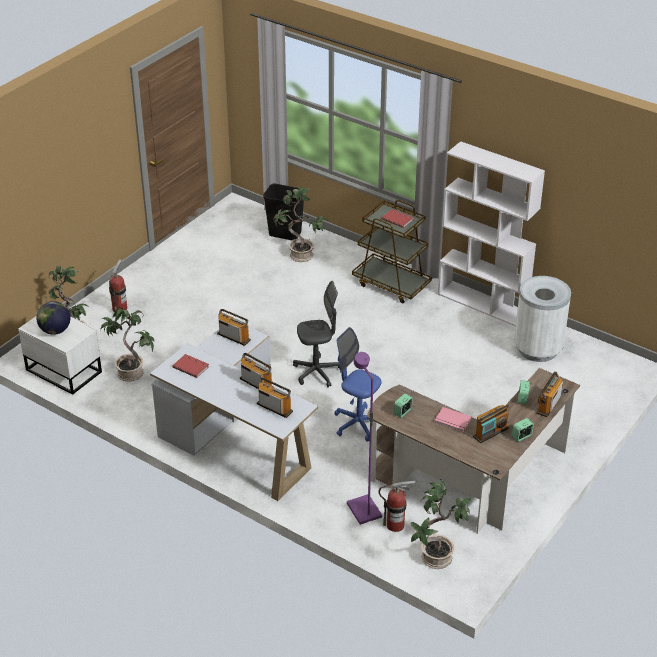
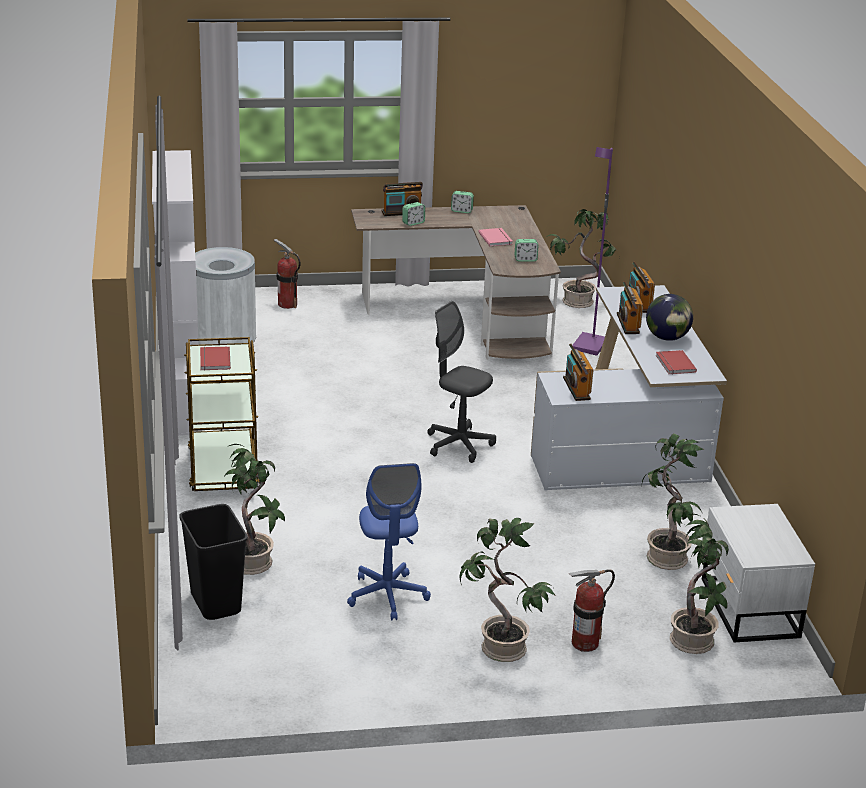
camera: 135 degrees left, 10 degrees down
globe [36,301,70,335] -> globe moved to [646,294,693,341]
blue office chair [334,327,381,441] -> blue office chair moved to [347,463,431,621]
fire extinguisher [379,481,416,532] -> fire extinguisher moved to [274,239,301,309]
radio [473,404,509,443] -> none
none -> potted plant [459,518,556,662]

